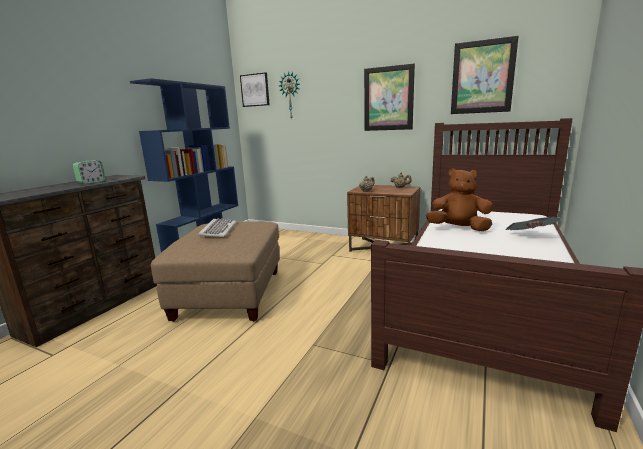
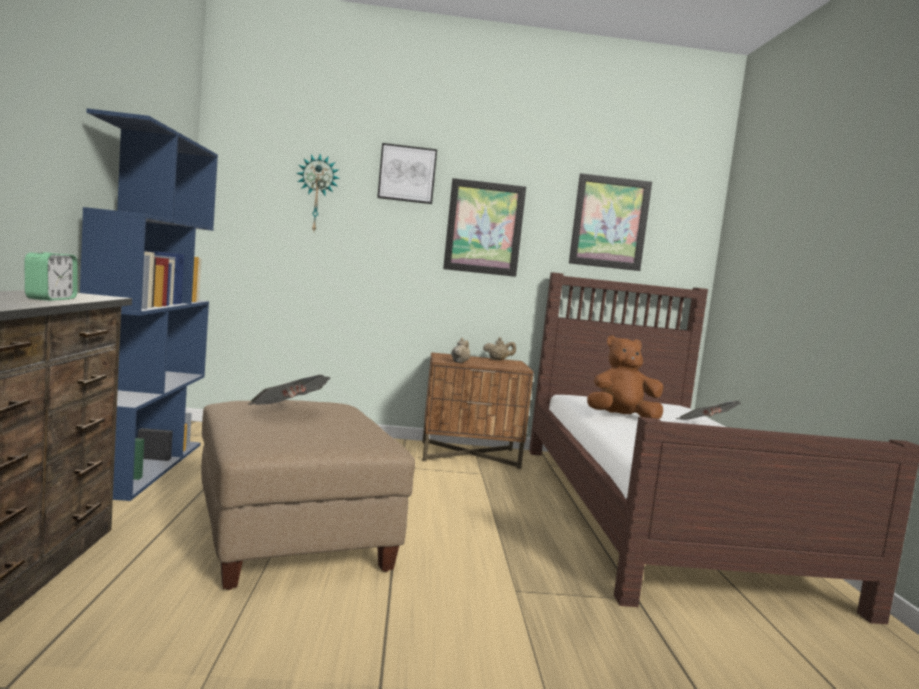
camera: 30 degrees left, 10 degrees down
keyboard [198,218,236,237] -> newspaper [248,375,331,405]
picture [240,72,270,107] -> picture moved to [377,143,437,204]

